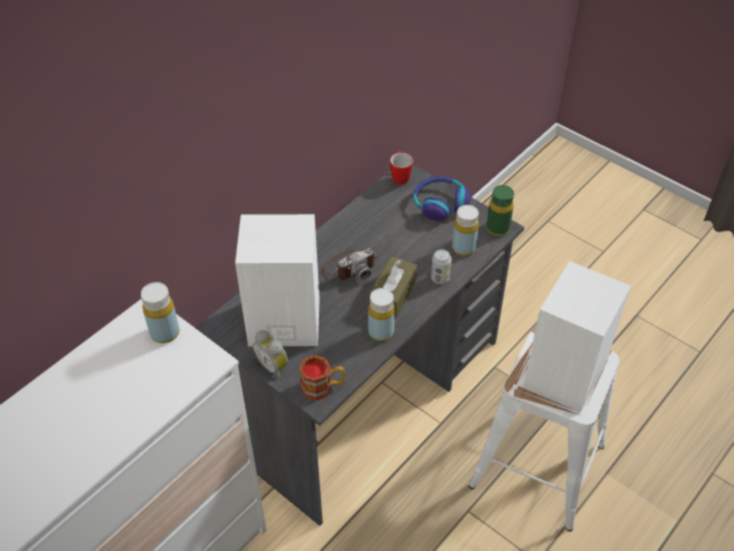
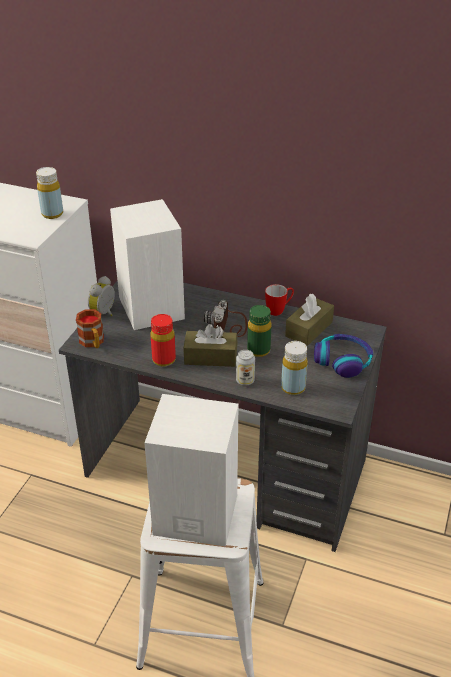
camera: 70 degrees right, 10 degrees down
camera [323,248,377,280] -> camera turned 60 degrees clockwise [204,300,248,337]
yellow bottle [368,288,395,341] -> red bottle [151,314,176,367]
mug [390,150,413,185] -> mug moved to [265,284,294,316]
green bottle [487,185,514,236] -> green bottle moved to [247,305,271,357]
none -> brown tissue box [285,294,334,346]

